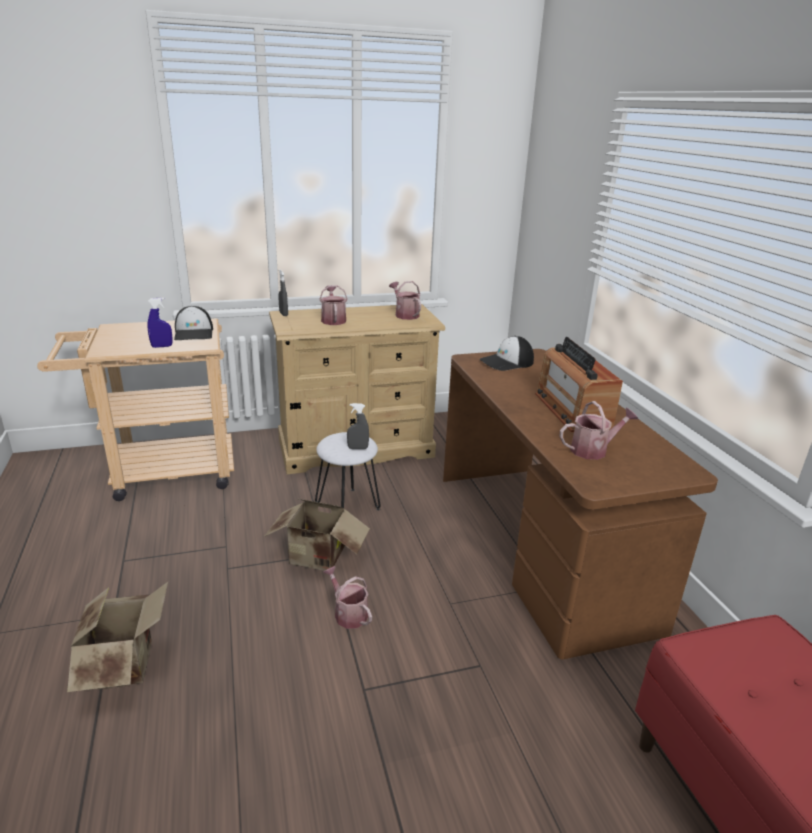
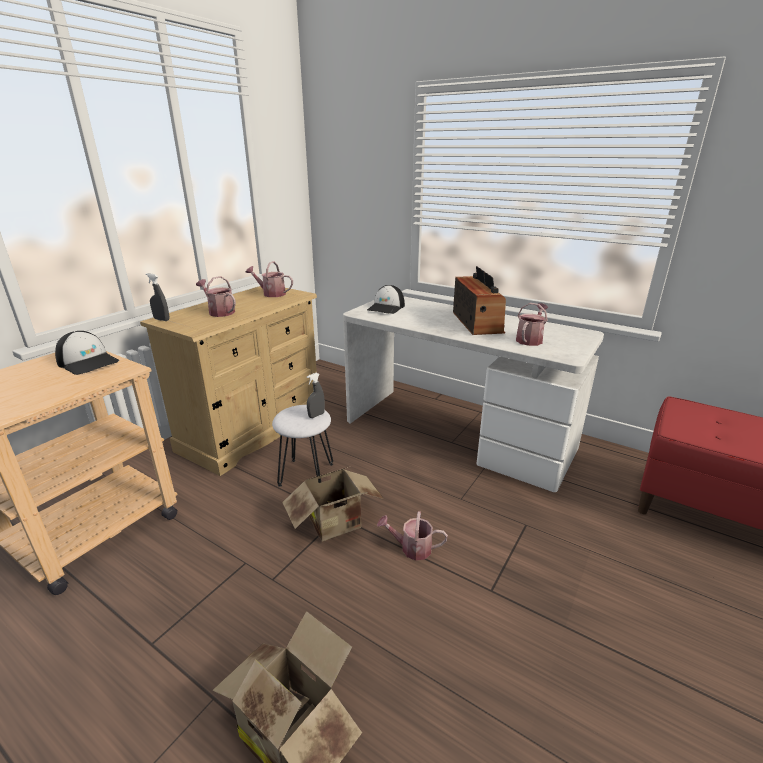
camera: 40 degrees left, 0 degrees up
blue spray bottle [147,298,173,348] -> none
brown desk [443,349,718,660] -> white desk [343,296,604,492]
radio [535,337,623,432] -> radio turned 135 degrees counterclockwise [453,266,506,335]

